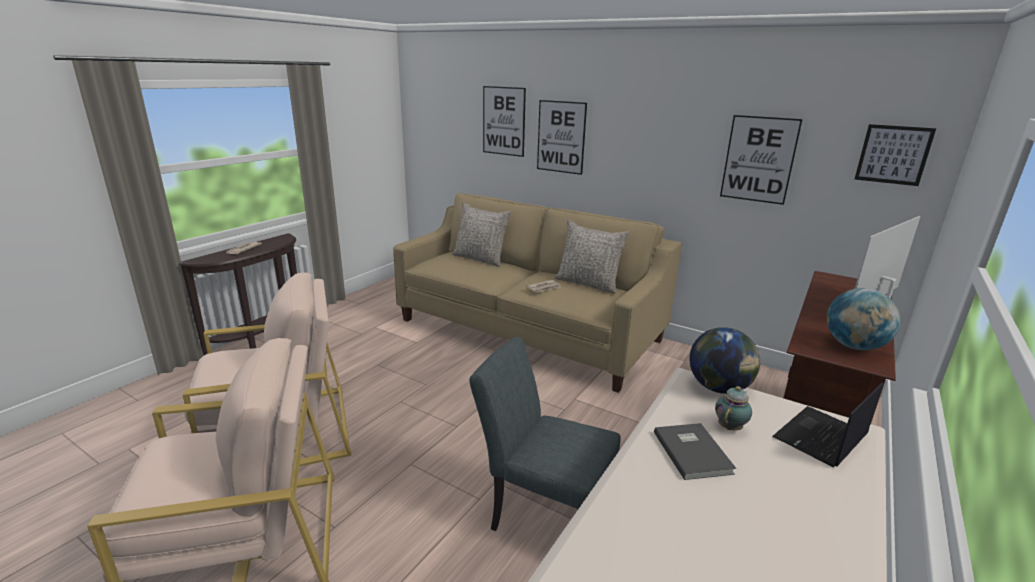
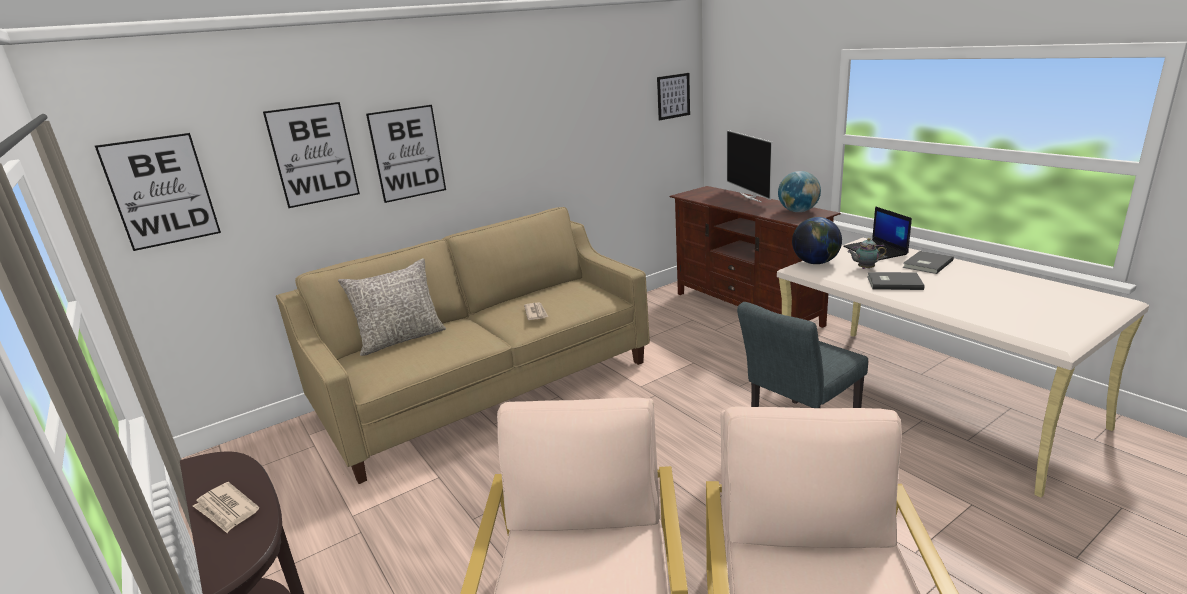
camera: 65 degrees left, 0 degrees up
grey pillow [554,220,630,294] -> none
teapot [715,386,752,430] -> teapot turned 60 degrees counterclockwise [847,238,887,269]
picture [720,115,803,205] -> picture moved to [95,133,221,251]
none -> grey book [902,251,954,274]

